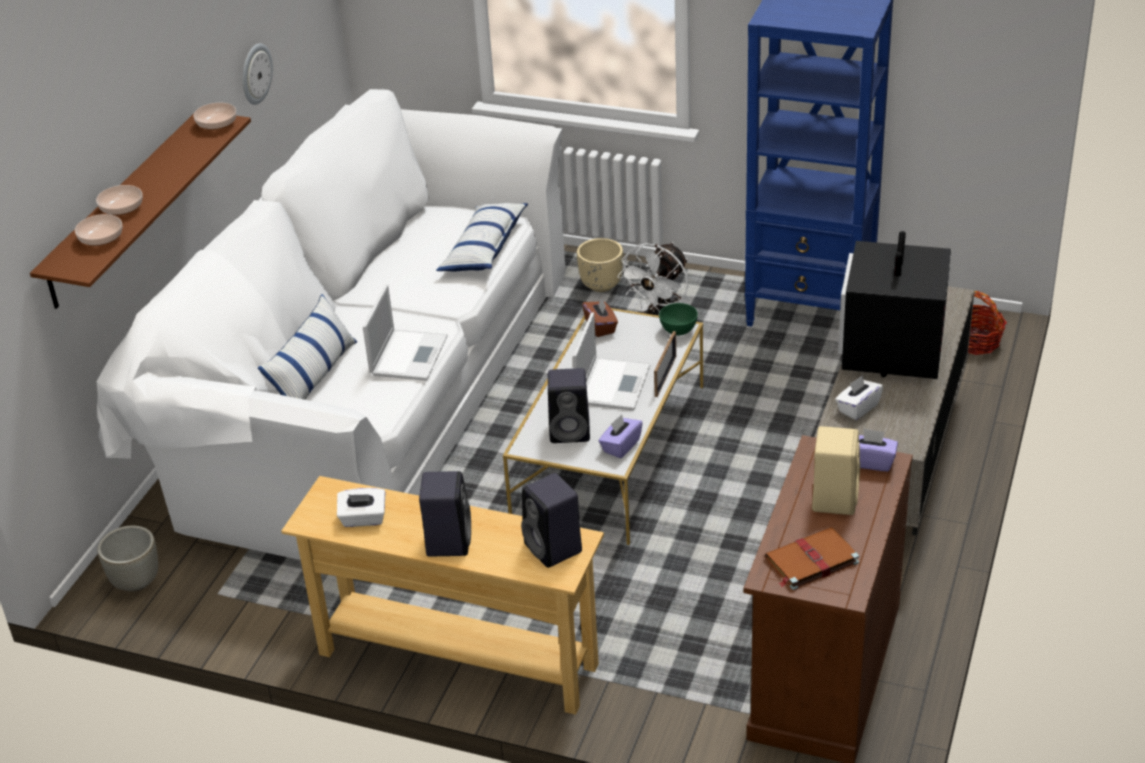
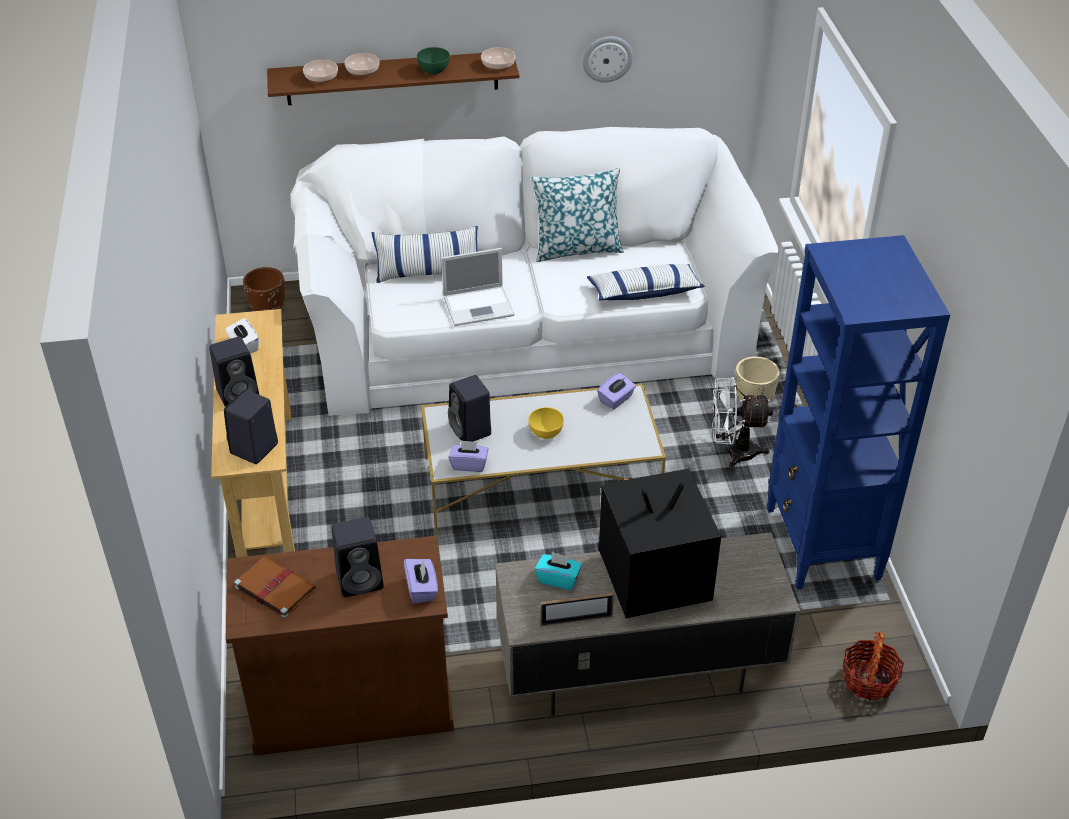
camera: 60 degrees right, 5 degrees up
grey planter [97,526,158,592] -> brown planter [243,267,285,311]
laptop [573,312,651,411] -> yellow bowl [528,407,564,439]
brown tissue box [582,298,618,337] -> purple tissue box [597,373,636,410]
picture frame [654,331,676,397] -> picture frame moved to [540,593,614,626]
green bowl [659,303,698,336] -> green bowl moved to [417,47,450,74]
beige speaker [812,426,860,515] -> black speaker [331,517,384,597]
white tissue box [835,375,883,420] -> turquoise tissue box [535,552,582,590]
none -> pillow [531,168,624,262]

